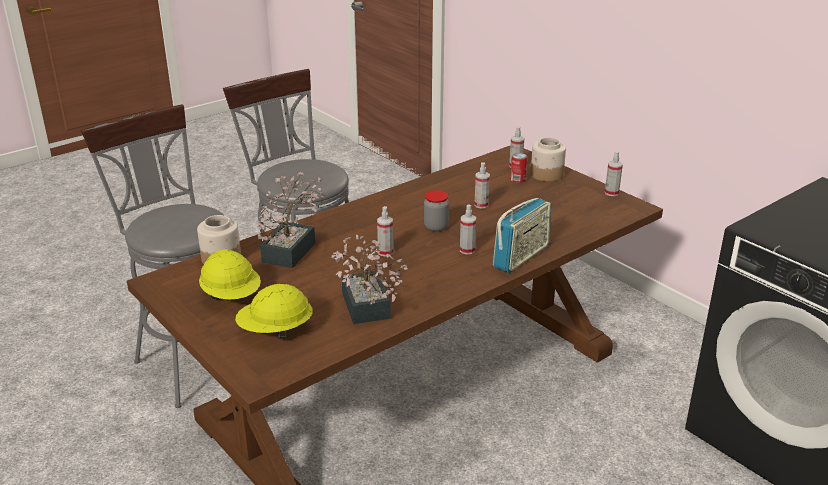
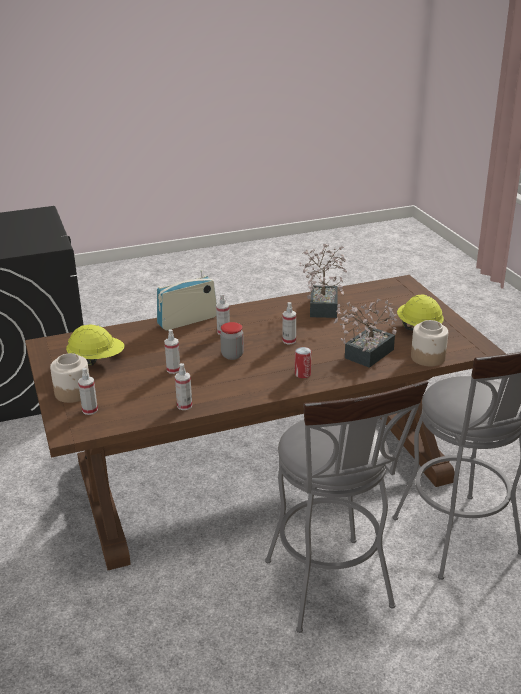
camera: 160 degrees left, 0 degrees up
yellow hard hat [235,284,312,339] -> yellow hard hat moved to [66,325,124,366]
can [510,153,527,183] -> can moved to [295,347,311,378]
spray bottle [605,151,623,196] -> spray bottle moved to [175,363,192,410]

